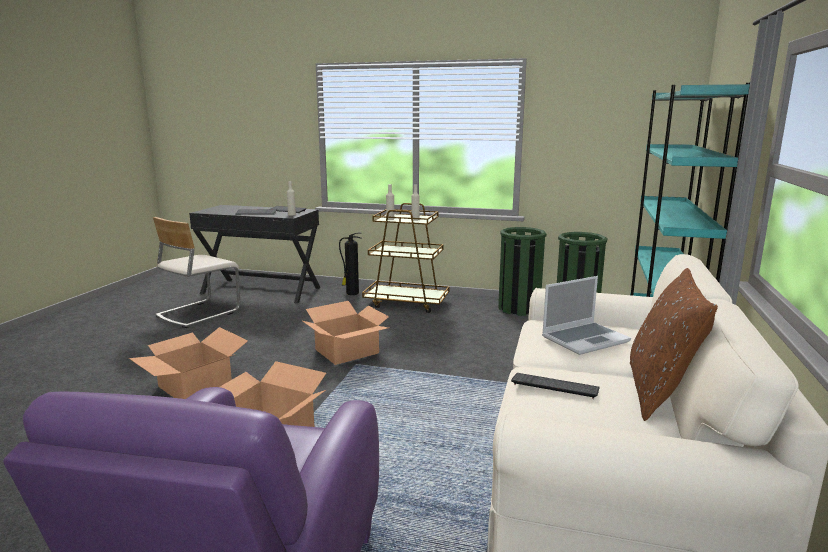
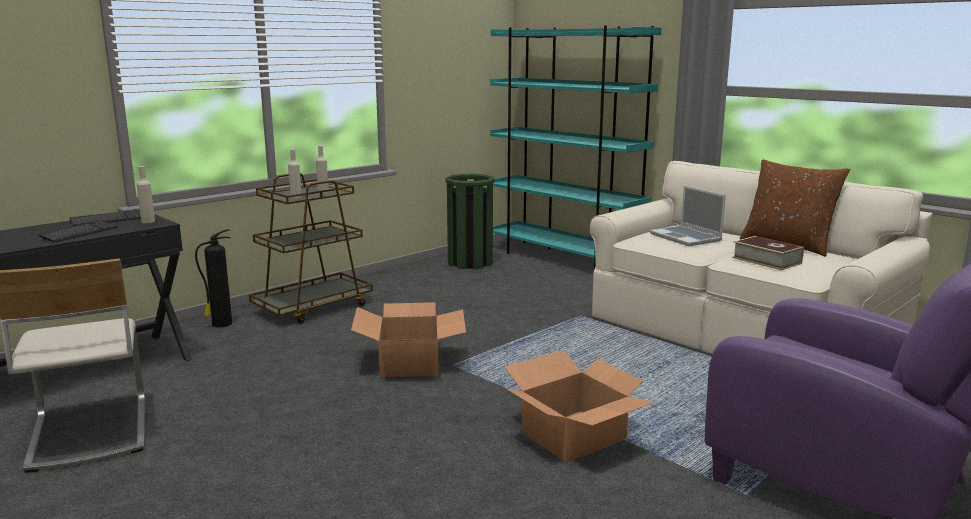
camera: 60 degrees left, 0 degrees up
cardboard box [129,327,248,399] -> none
green trash can [498,227,547,316] -> none
keyboard [511,373,600,399] -> book [732,236,804,270]
laptop [542,276,631,355] -> laptop turned 150 degrees clockwise [650,186,726,246]

